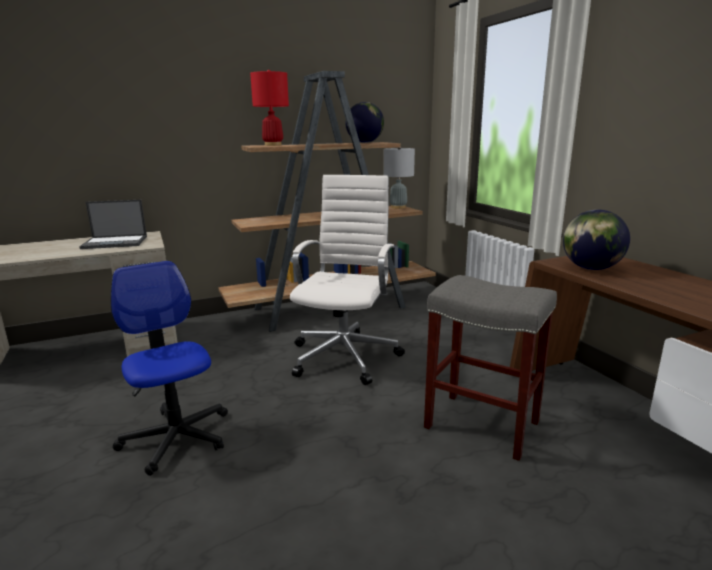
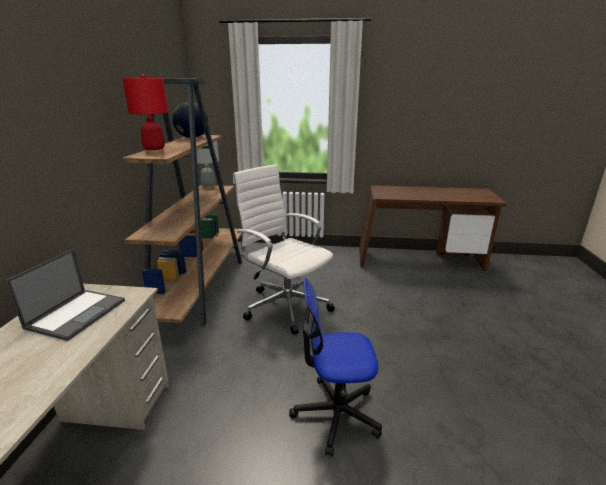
camera: 60 degrees left, 5 degrees up
grey stool [424,275,557,461] -> none
globe [563,210,630,270] -> none

